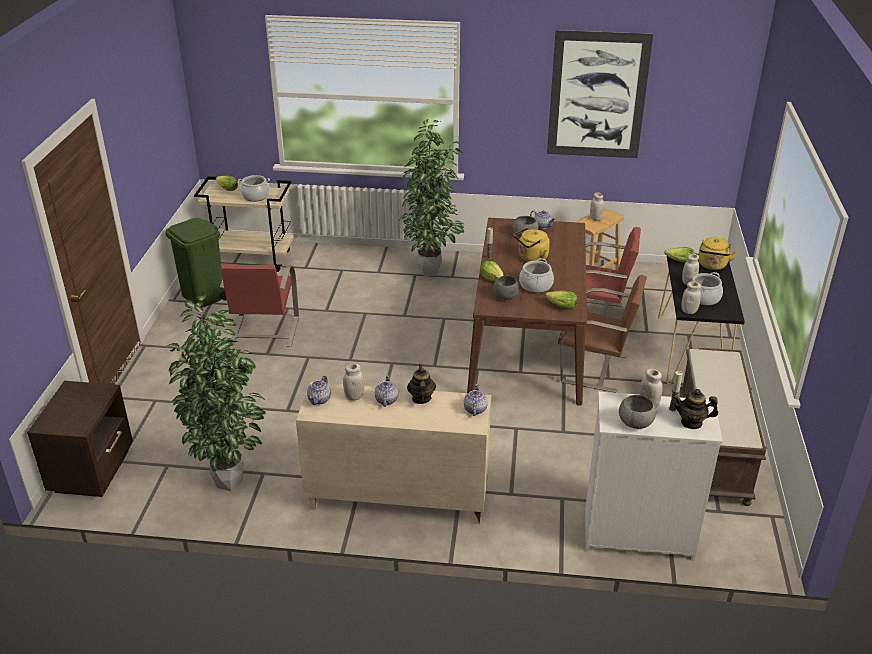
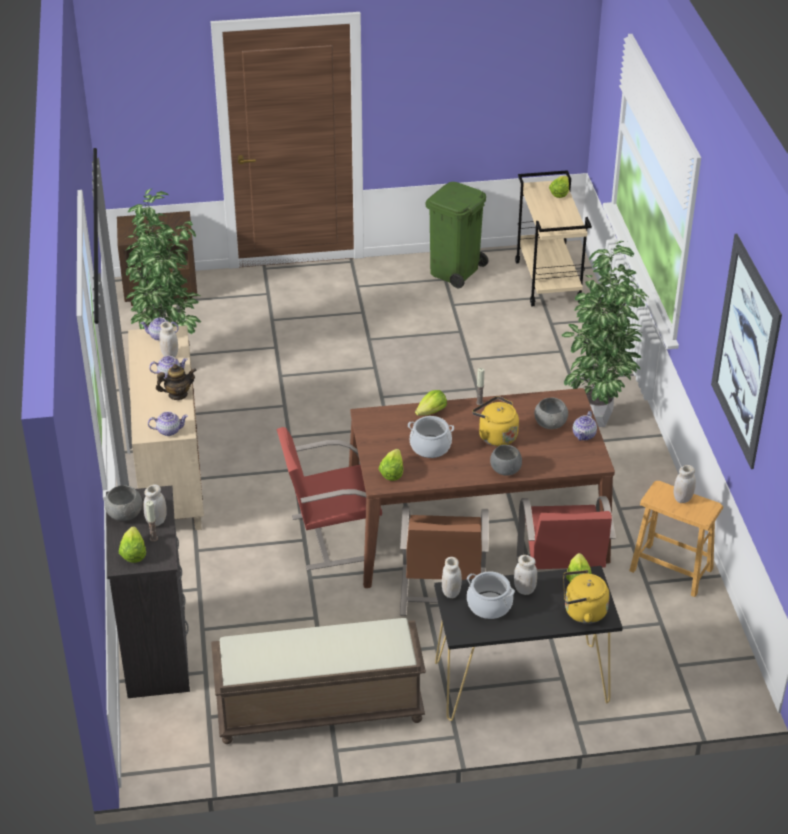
camera: 75 degrees right, 5 degrees up
red chair [220,264,299,347] -> red chair moved to [277,427,382,571]
cooking pot [238,175,270,202] -> none
grey bowl [493,276,519,300] -> grey bowl moved to [490,445,522,476]
white dresser [585,392,723,561] -> black dresser [106,486,190,698]
teapot [673,389,718,429] -> lettuce [119,526,146,563]

